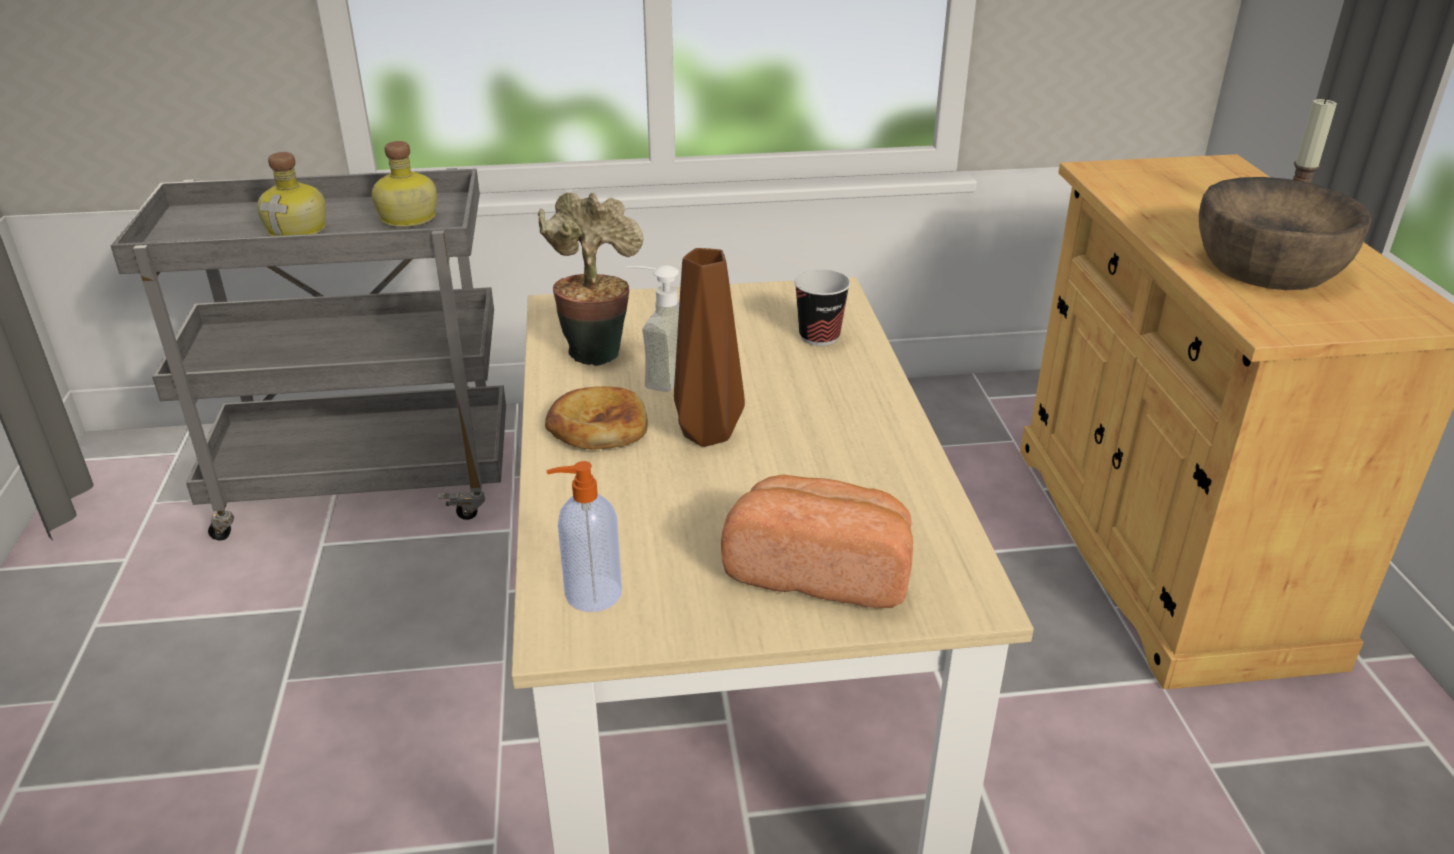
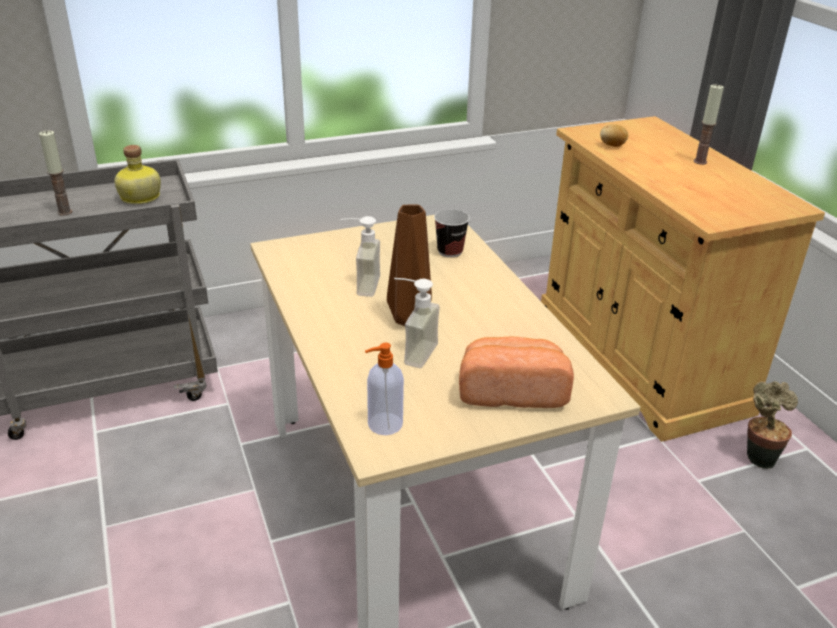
camera: 15 degrees left, 0 degrees up
bottle [257,152,326,236] -> candle [39,130,73,216]
potted plant [538,192,643,366] -> potted plant moved to [747,381,798,469]
bread [545,386,648,450] -> none
brown bowl [1199,177,1371,290] -> none
none -> soap dispenser [394,278,440,368]
none -> potato [600,124,628,147]

